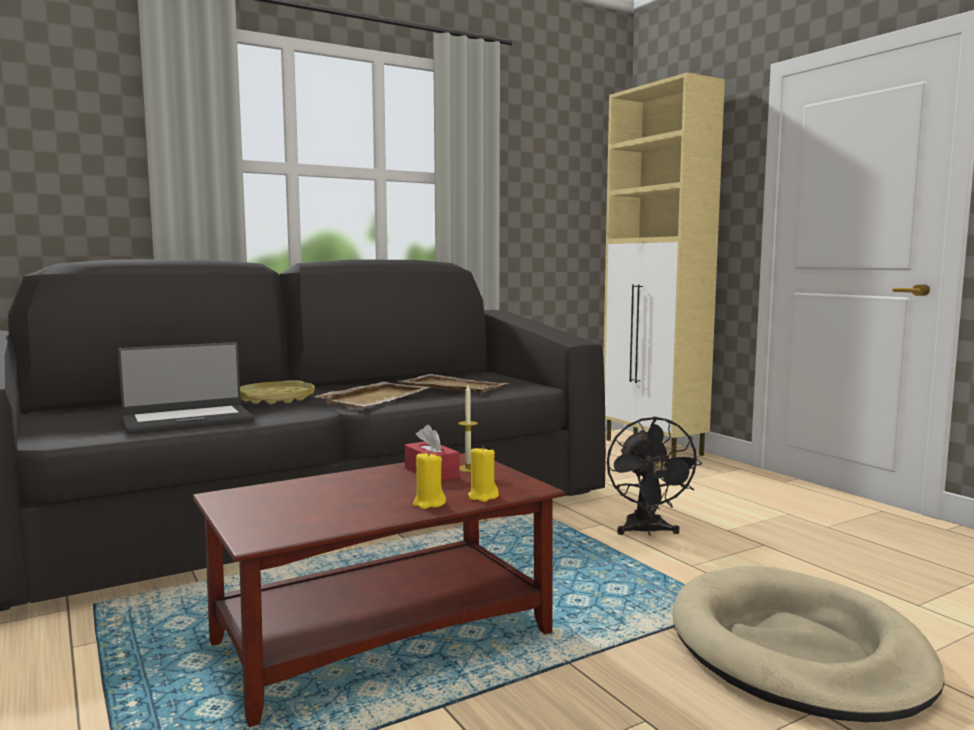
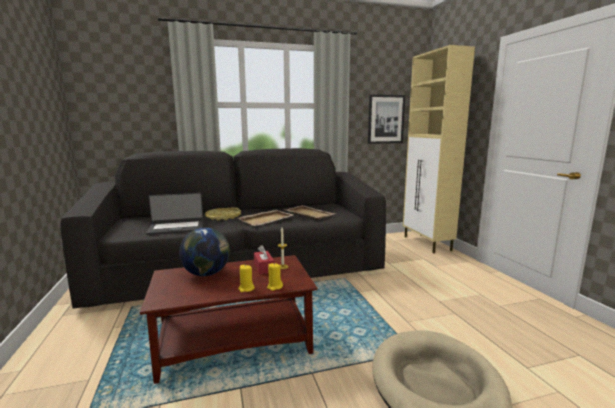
camera: 15 degrees right, 5 degrees up
black fan [607,417,702,536] -> none
none -> globe [179,227,230,276]
none -> picture [368,94,406,144]

